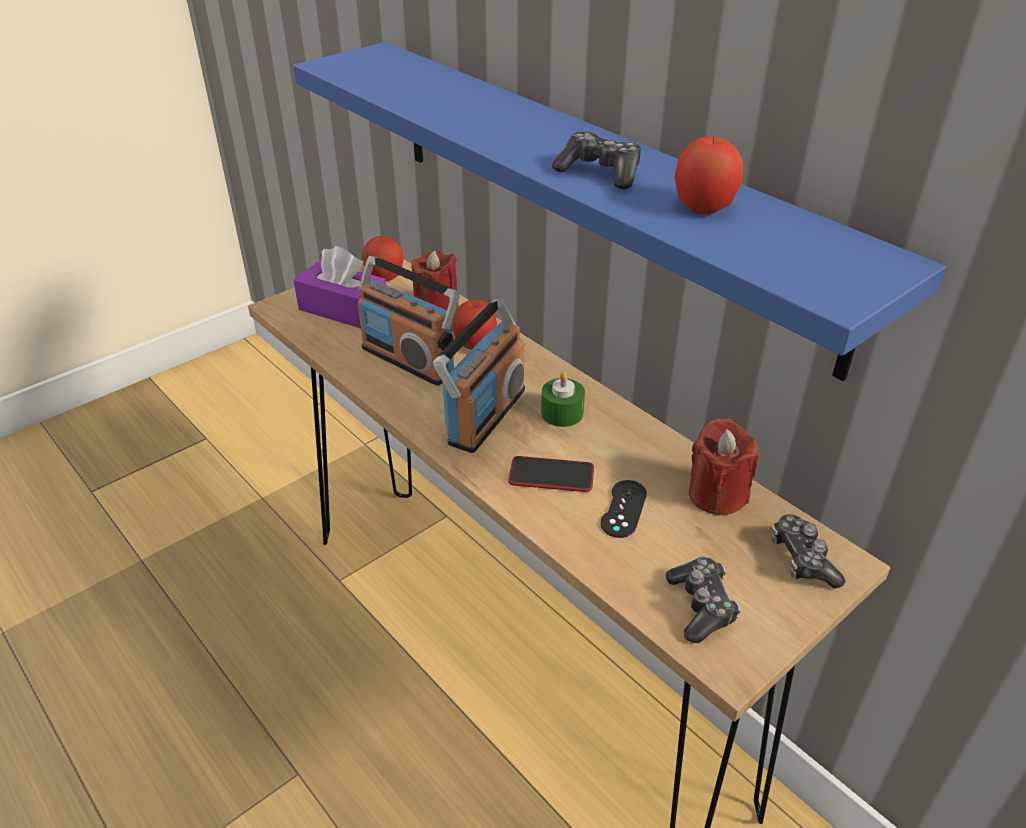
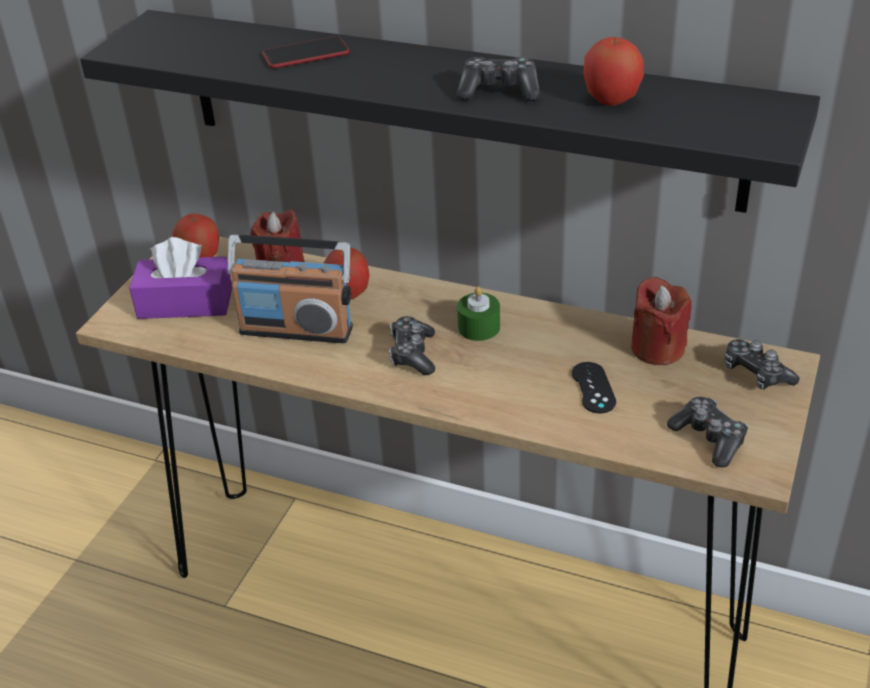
camera: 25 degrees left, 0 degrees up
blue shelf [293,42,946,381] -> black shelf [80,10,820,213]
radio [433,298,525,453] -> game controller [389,316,435,376]
phone [508,456,594,492] -> phone moved to [262,36,350,68]

